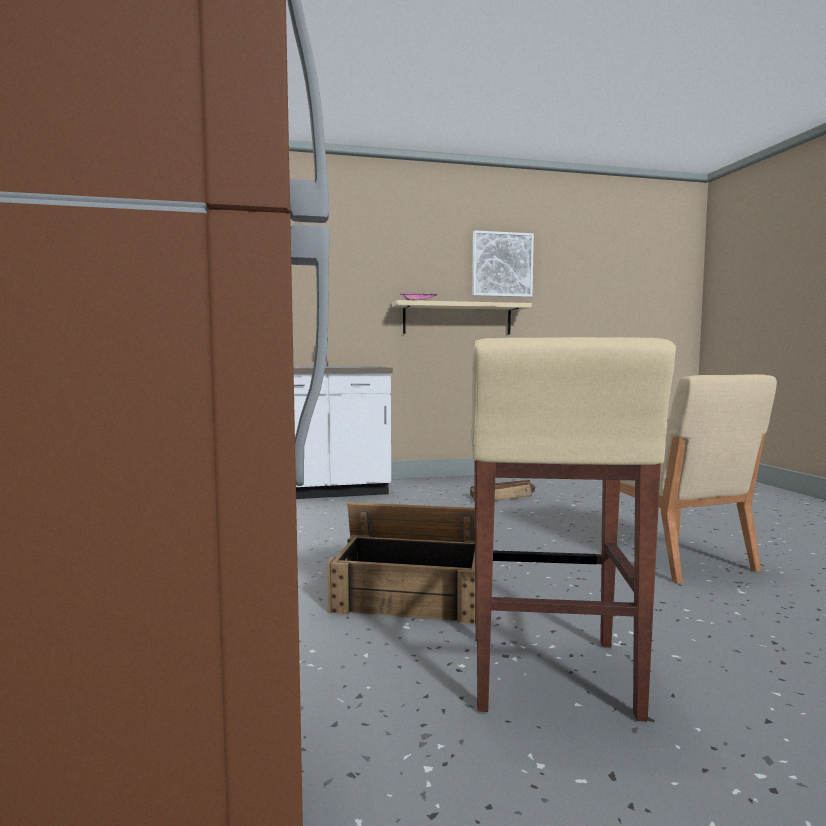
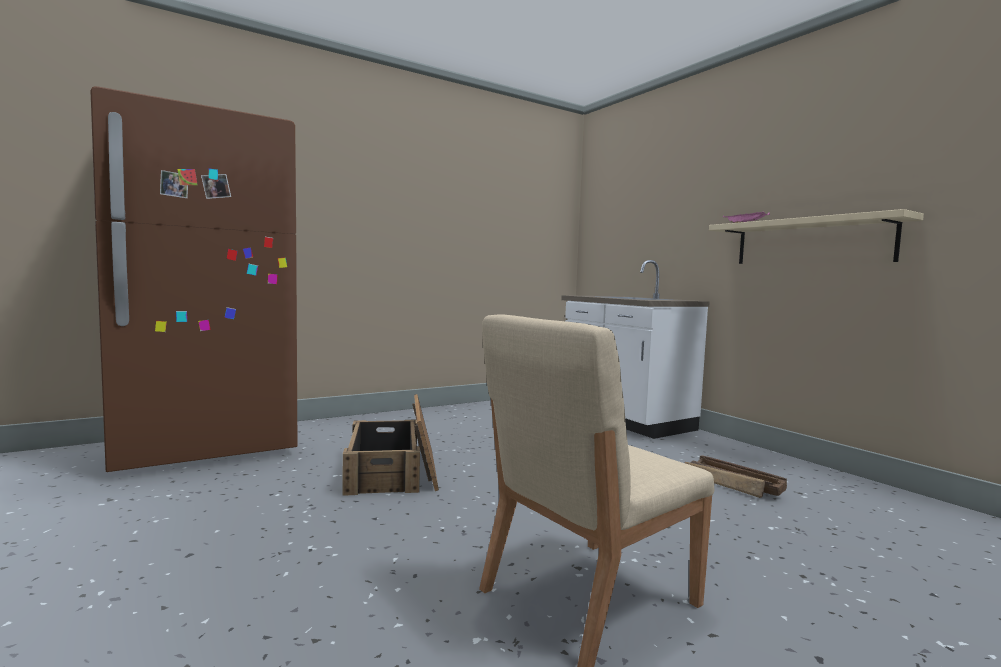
camera: 70 degrees right, 0 degrees up
beige stool [471,337,676,721] -> none
picture [472,231,534,297] -> none

